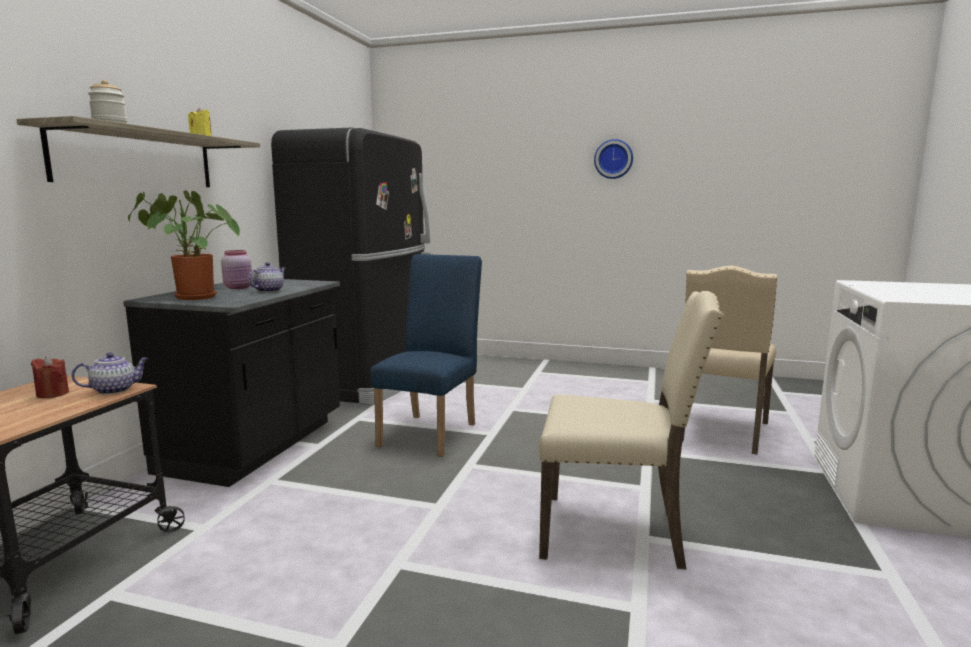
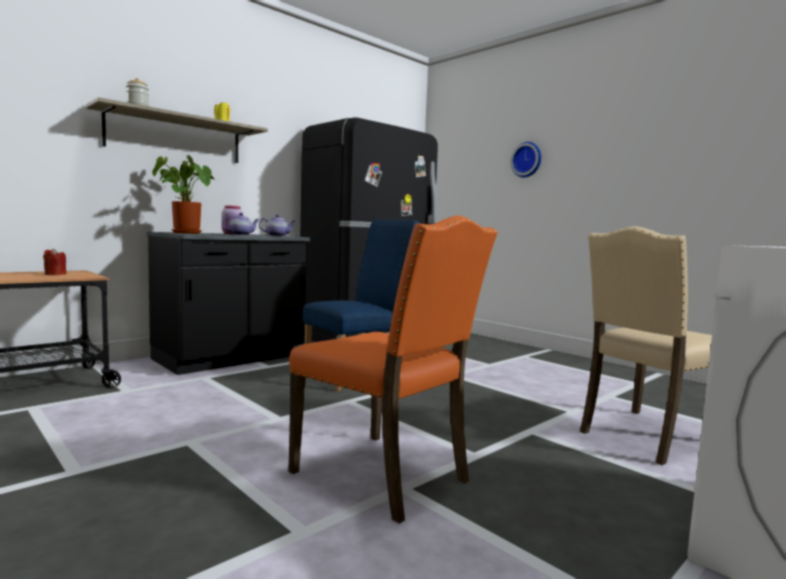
camera: 30 degrees right, 5 degrees down
teapot [72,352,149,395] -> teapot moved to [259,215,295,236]
beige chair [539,291,724,570] -> orange chair [289,215,498,524]
wall clock [594,139,633,179] -> wall clock moved to [510,142,541,178]

